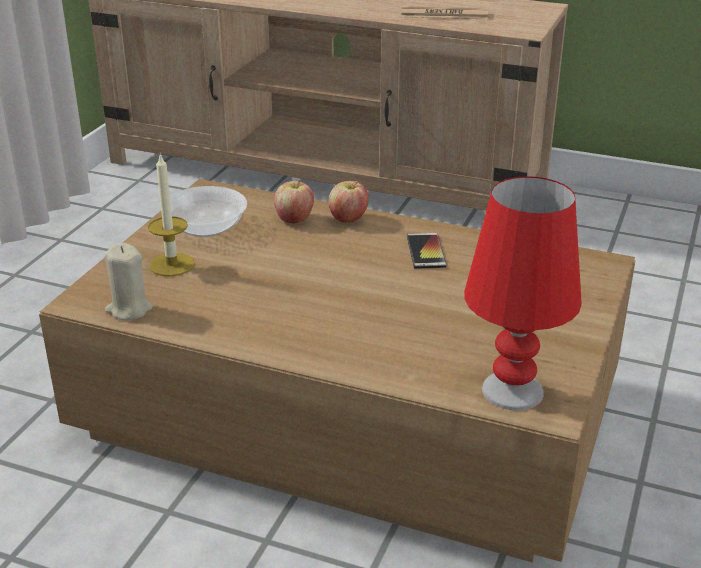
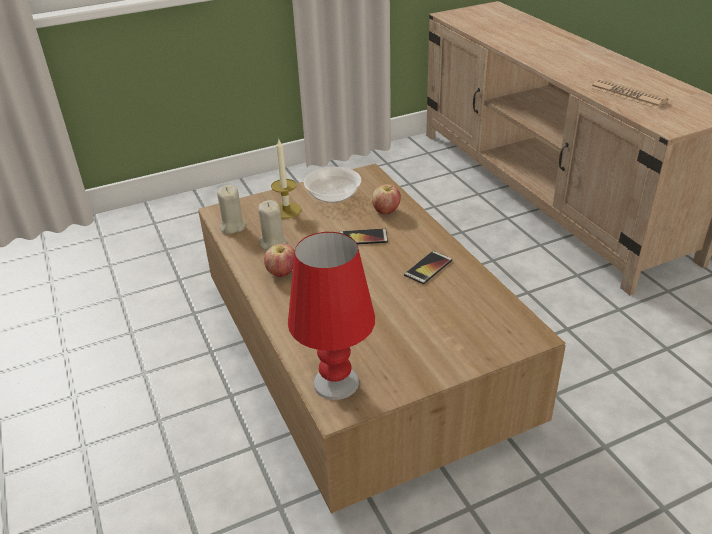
camera: 45 degrees right, 5 degrees up
apple [329,181,369,222] -> apple moved to [264,244,295,277]
none -> beige candle [258,200,287,250]
none -> phone [339,229,388,245]

